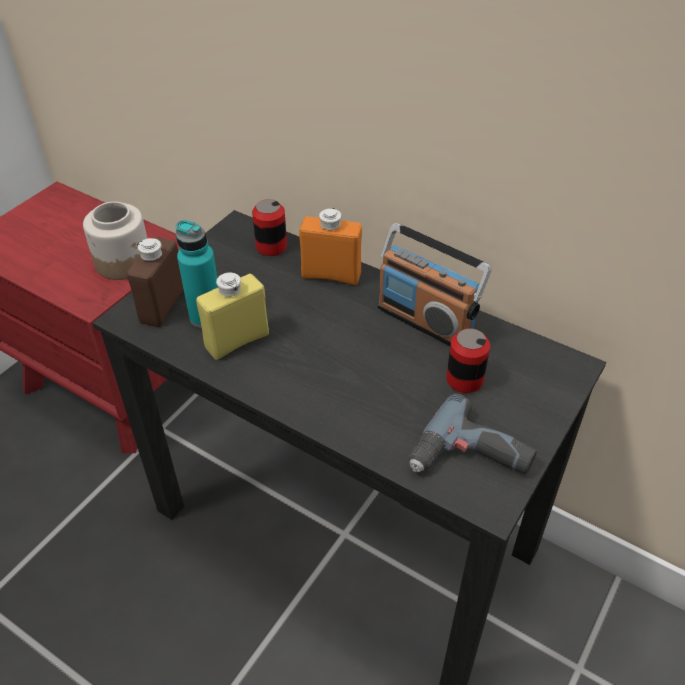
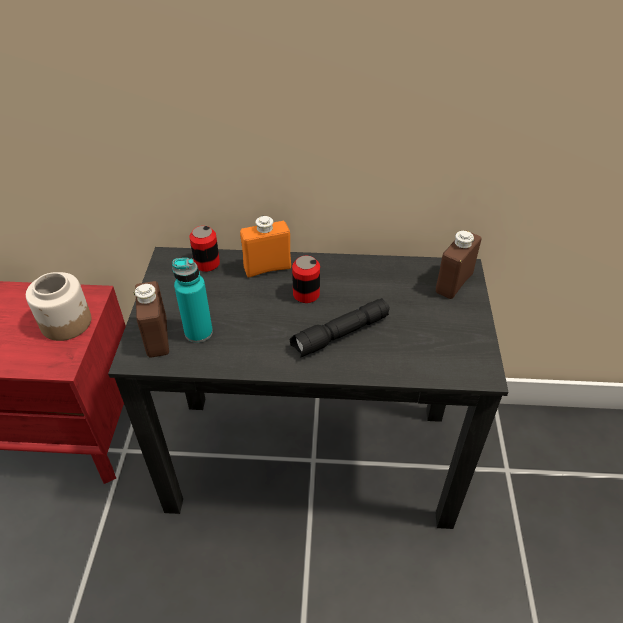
camera: 30 degrees left, 0 degrees up
yellow bottle [196,272,269,360] -> none
radio [377,223,492,346] -> none
power drill [409,393,537,474] -> none
can [446,328,490,393] -> can moved to [292,256,320,303]
none -> black flashlight [290,298,390,358]
none -> brown bottle [436,230,481,299]

